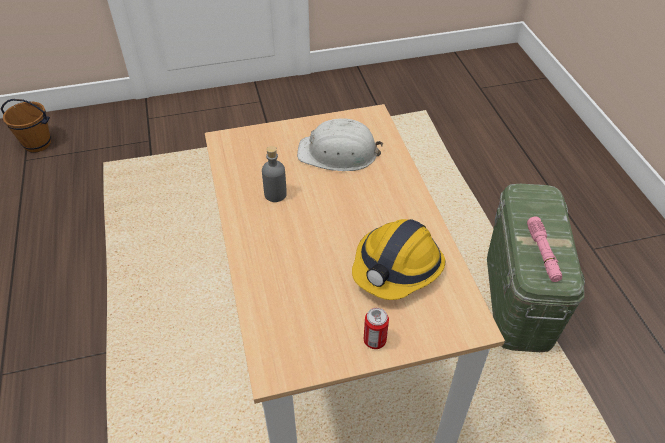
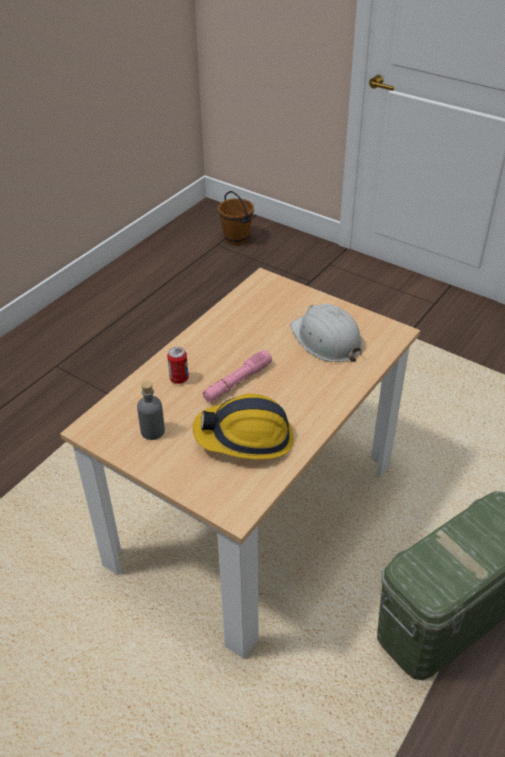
camera: 50 degrees right, 5 degrees down
grey bottle [262,146,287,202] -> grey bottle moved to [137,381,165,440]
can [364,308,389,349] -> can moved to [167,347,189,384]
pink flashlight [527,217,562,282] -> pink flashlight moved to [203,350,272,402]

